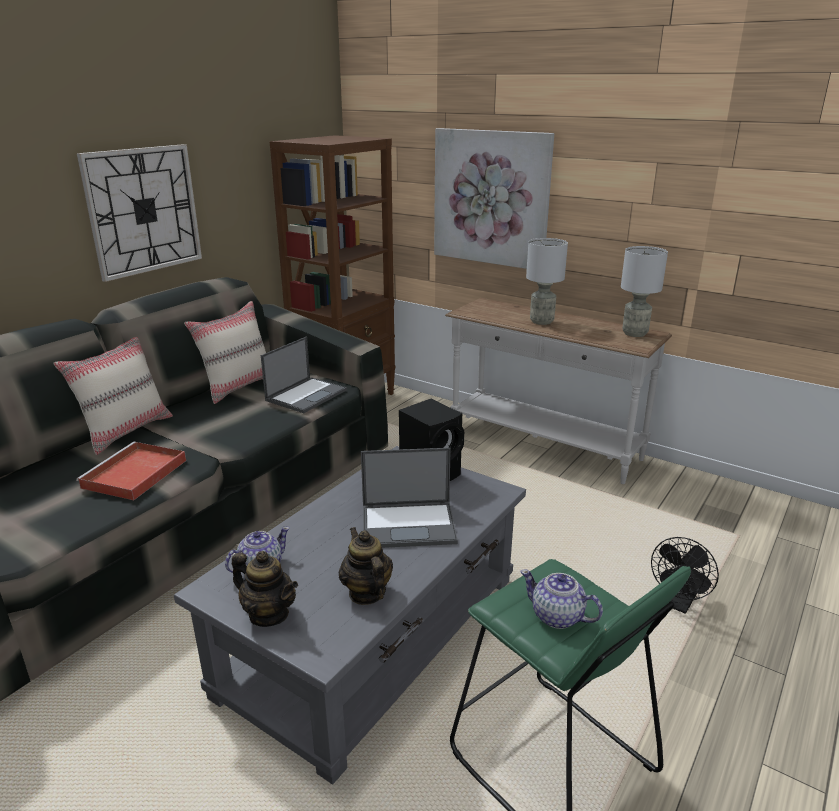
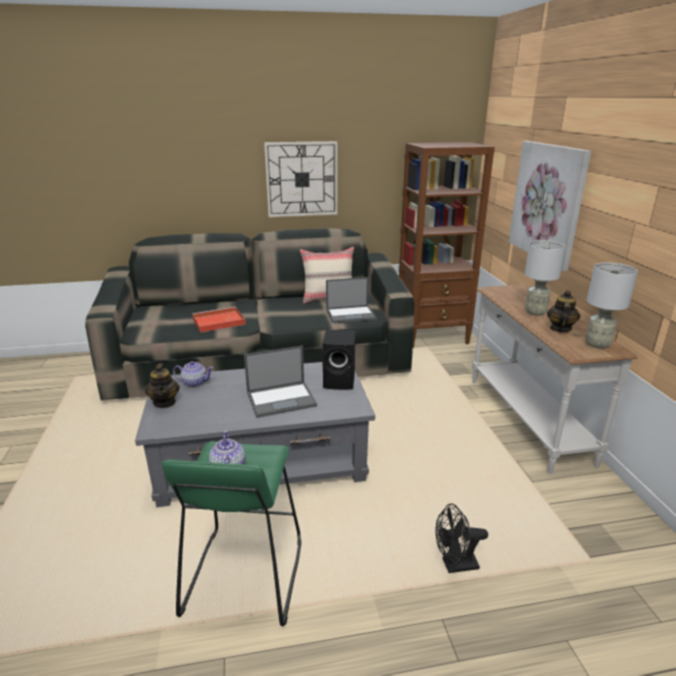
camera: 45 degrees right, 0 degrees up
beige pillow [53,337,173,455] -> none
teapot [339,527,393,605] -> teapot moved to [547,290,580,332]
laptop [361,448,458,548] -> laptop turned 60 degrees counterclockwise [244,346,317,418]

